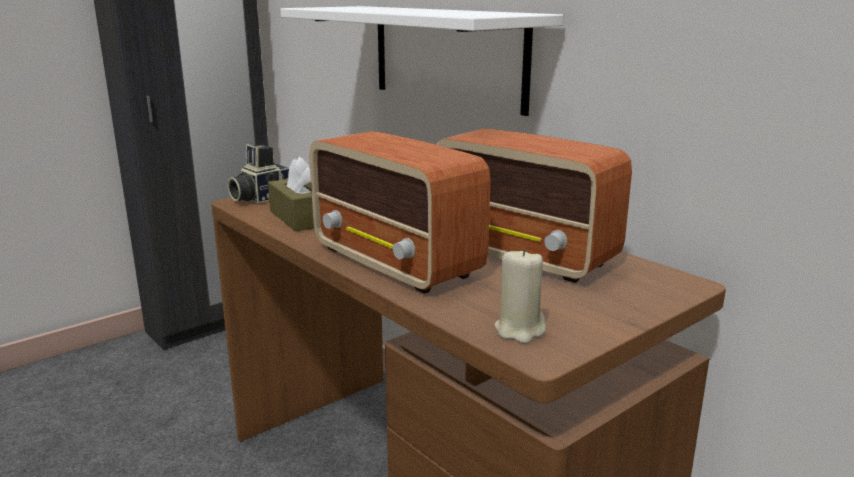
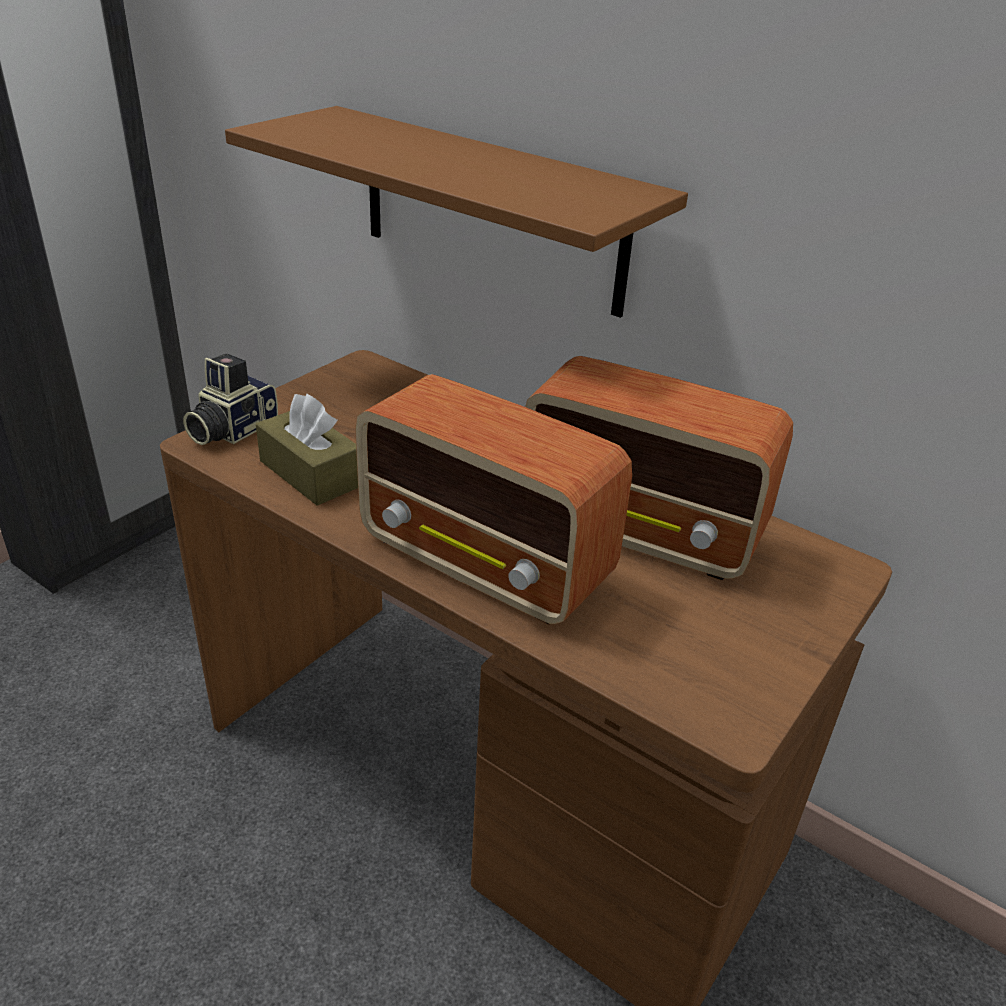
camera: 15 degrees left, 15 degrees up
white shelf [280,6,563,116] -> brown shelf [225,106,688,318]
beige candle [494,248,546,344] -> none

